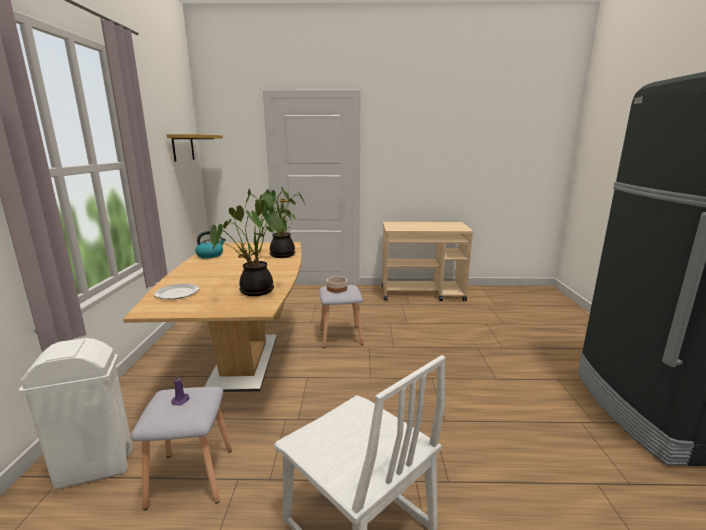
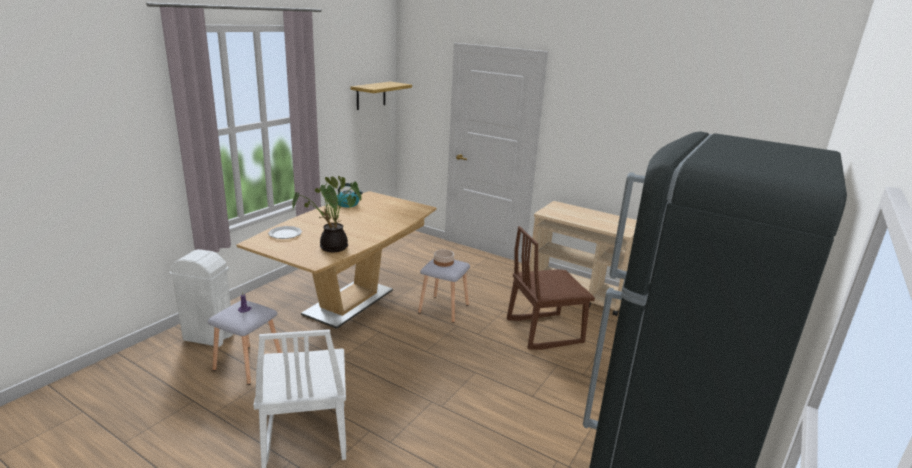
camera: 30 degrees right, 5 degrees up
potted plant [245,186,305,258] -> none
none -> brown chair [507,226,595,350]

